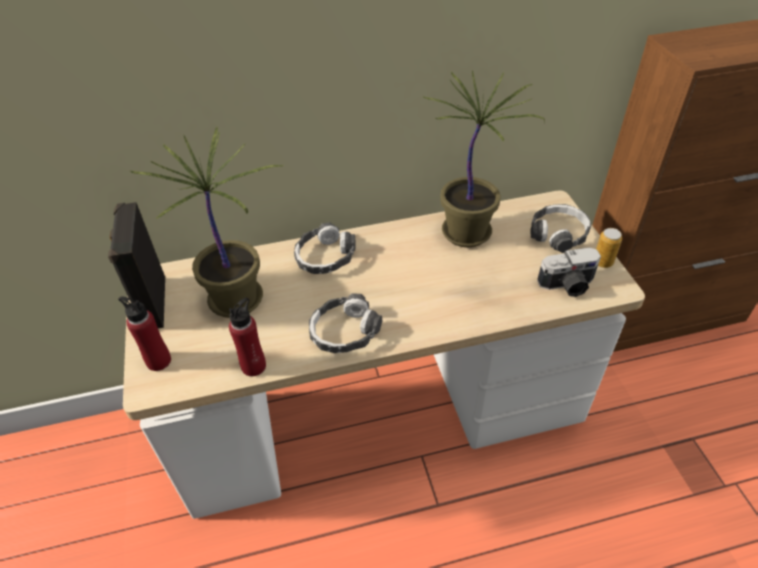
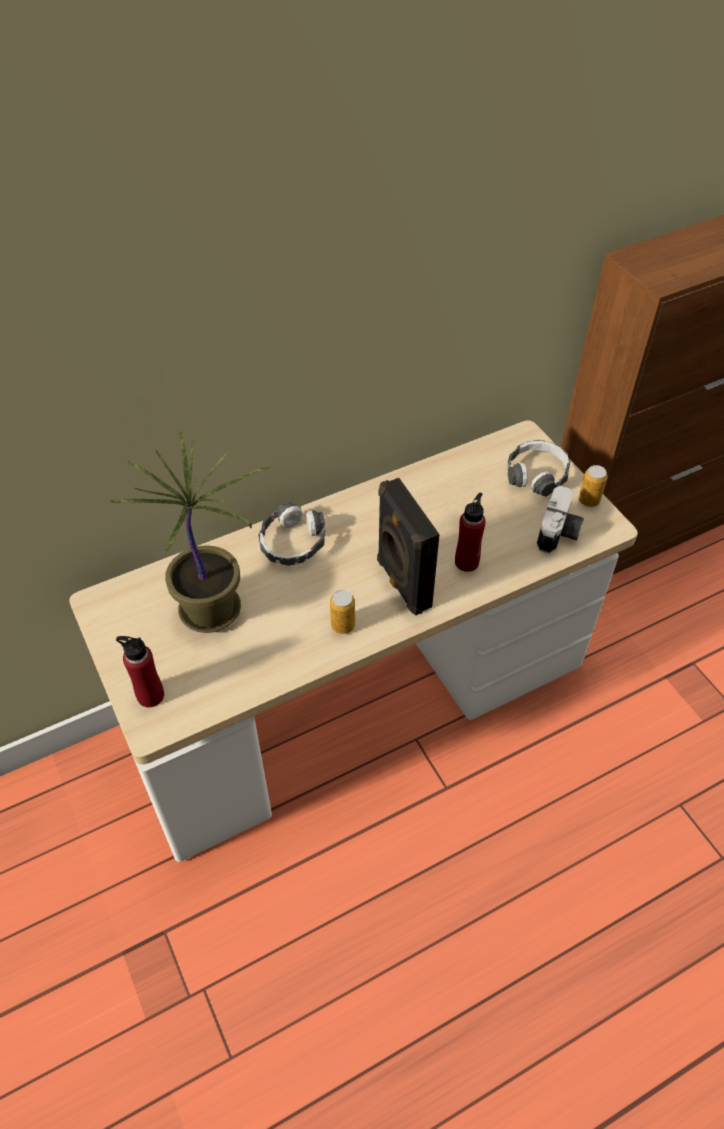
camera: 15 degrees left, 5 degrees up
black speaker [108,202,165,328] -> black speaker moved to [377,478,439,615]
red bottle [229,298,266,376] -> red bottle moved to [455,493,486,572]
headphones [309,293,382,353] -> can [330,590,355,634]
potted plant [422,70,545,247] -> none
camera [537,247,601,297] -> camera turned 45 degrees counterclockwise [537,486,584,553]

